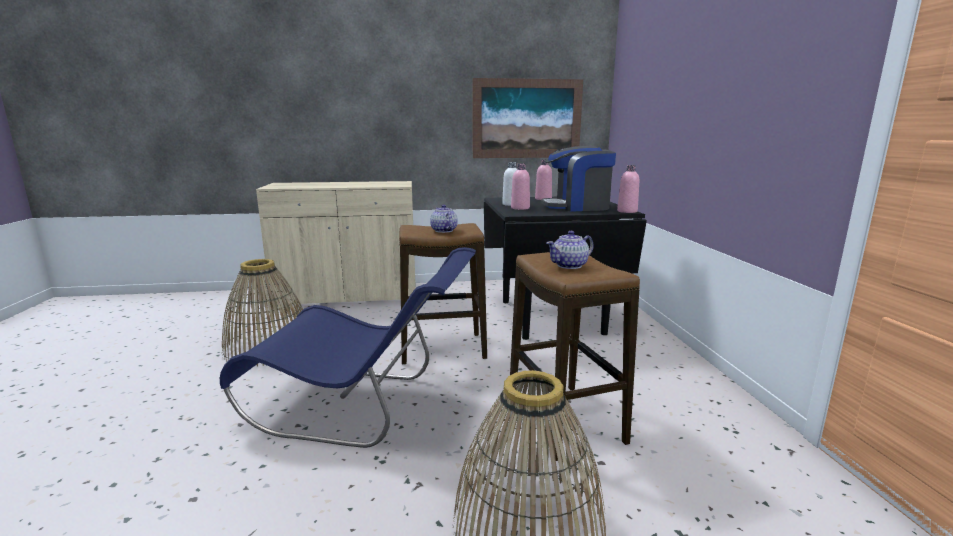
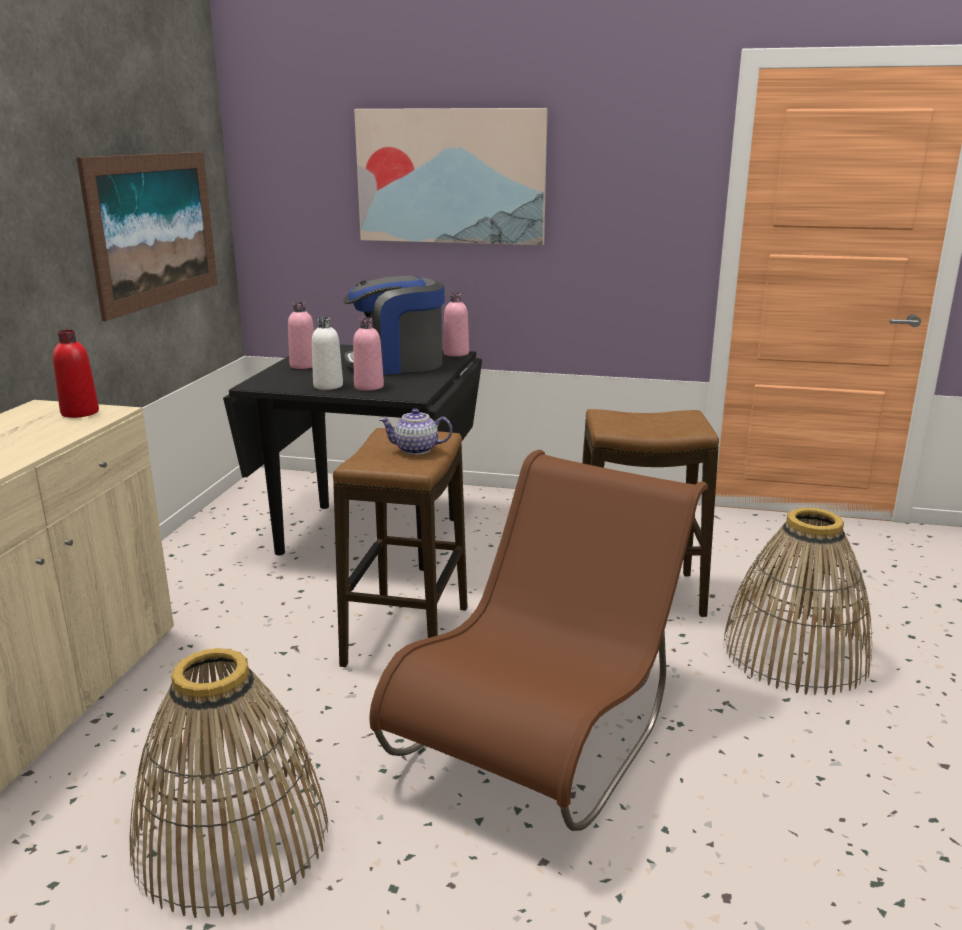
camera: 70 degrees left, 5 degrees up
blue chair [220,247,476,448] -> brown chair [369,450,708,831]
coffee machine [541,146,616,211] -> coffee machine turned 60 degrees clockwise [343,276,445,375]
teapot [547,231,594,269] -> none
none -> red bottle [53,330,99,418]
none -> picture [354,108,548,245]

